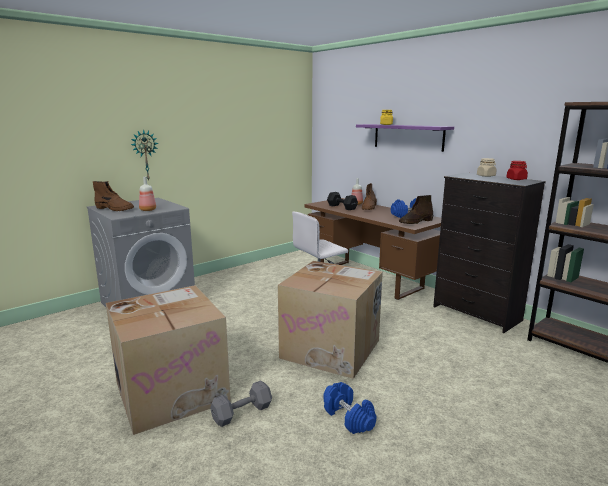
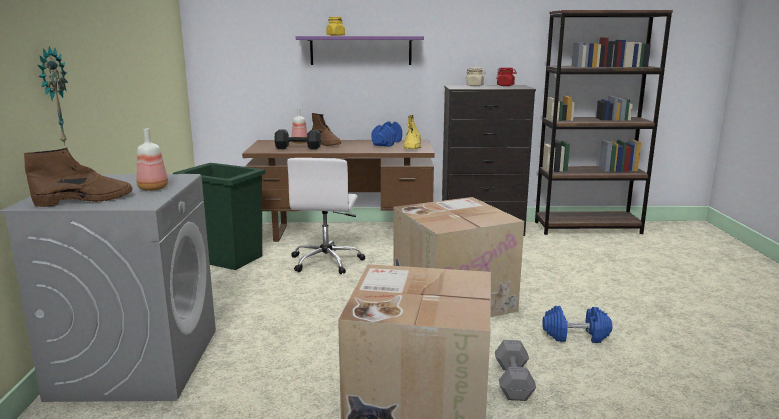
camera: 50 degrees left, 0 degrees up
brown boot [399,195,434,224] -> yellow boot [404,115,421,149]
none -> green trash can [173,163,265,270]

